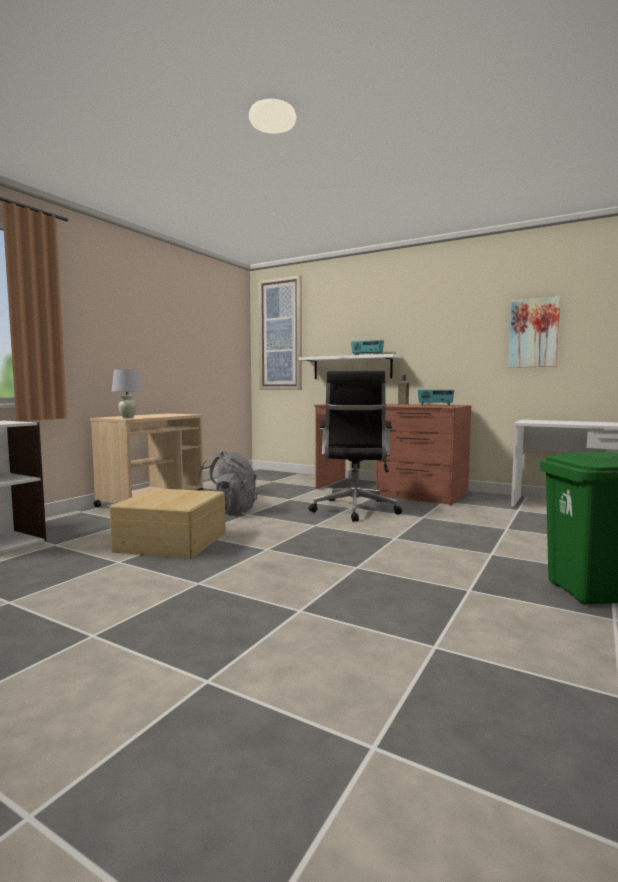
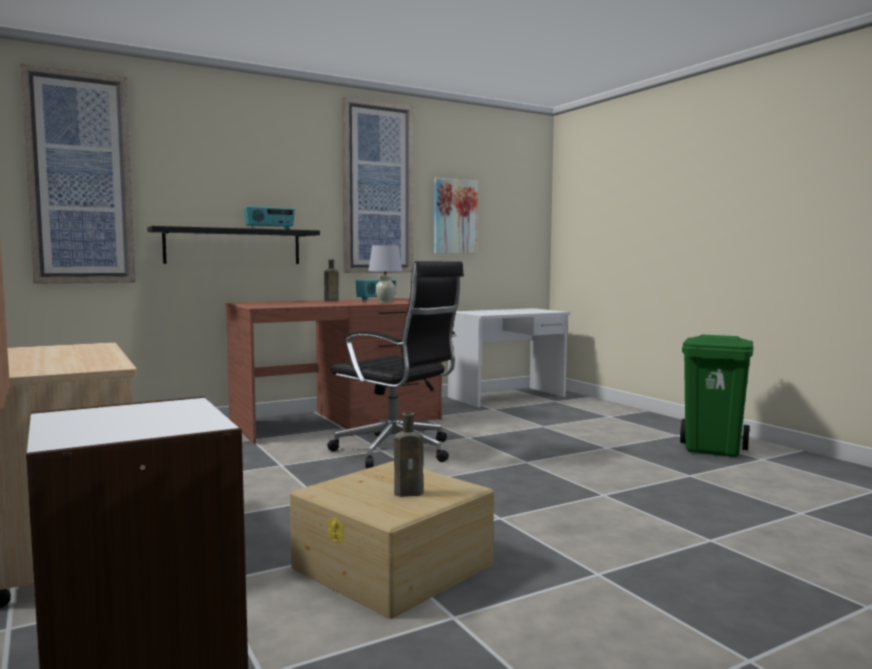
camera: 60 degrees left, 0 degrees up
white table lamp [111,369,142,418] -> white table lamp moved to [368,245,402,303]
grey backpack [198,451,257,514] -> none
white shelf [299,354,401,379] -> black shelf [147,226,320,264]
none -> picture [342,97,413,273]
none -> brown bottle [394,412,424,497]

